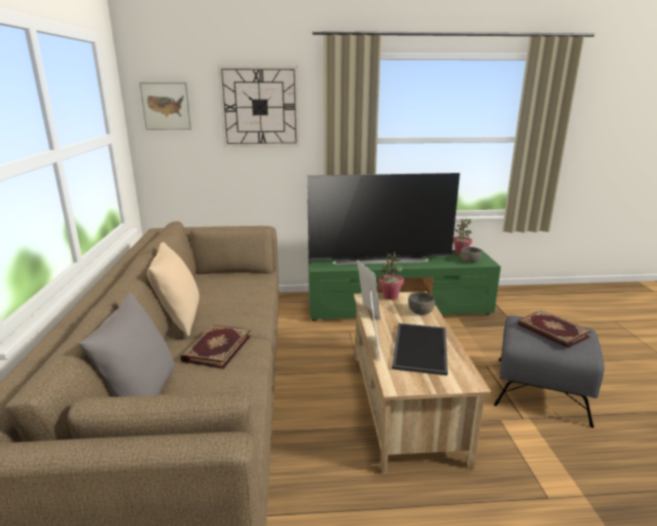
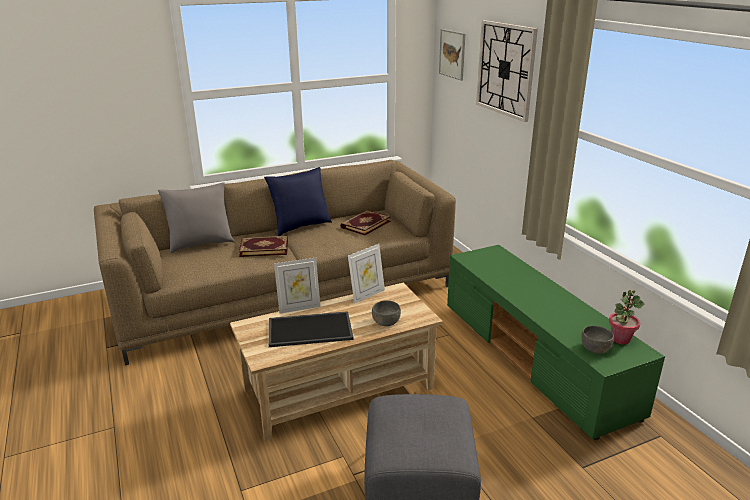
camera: 70 degrees right, 5 degrees up
beige pillow [147,242,199,337] -> blue pillow [264,167,332,236]
television [307,173,460,265] -> none
potted plant [379,252,404,300] -> none
book [518,310,591,348] -> book moved to [340,210,391,235]

